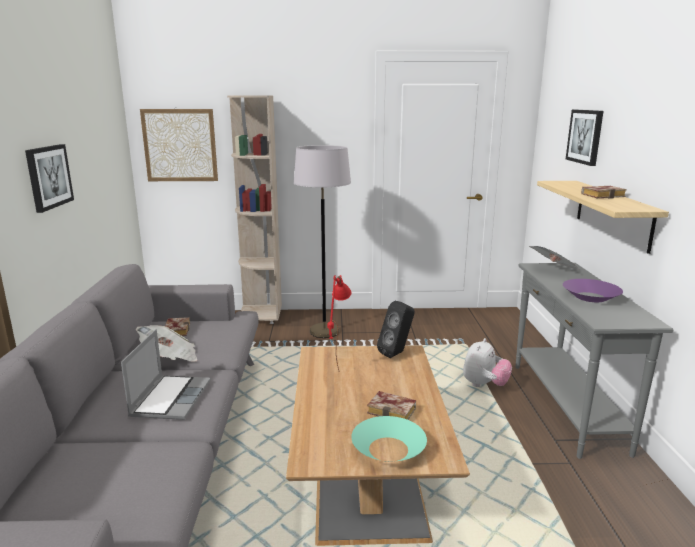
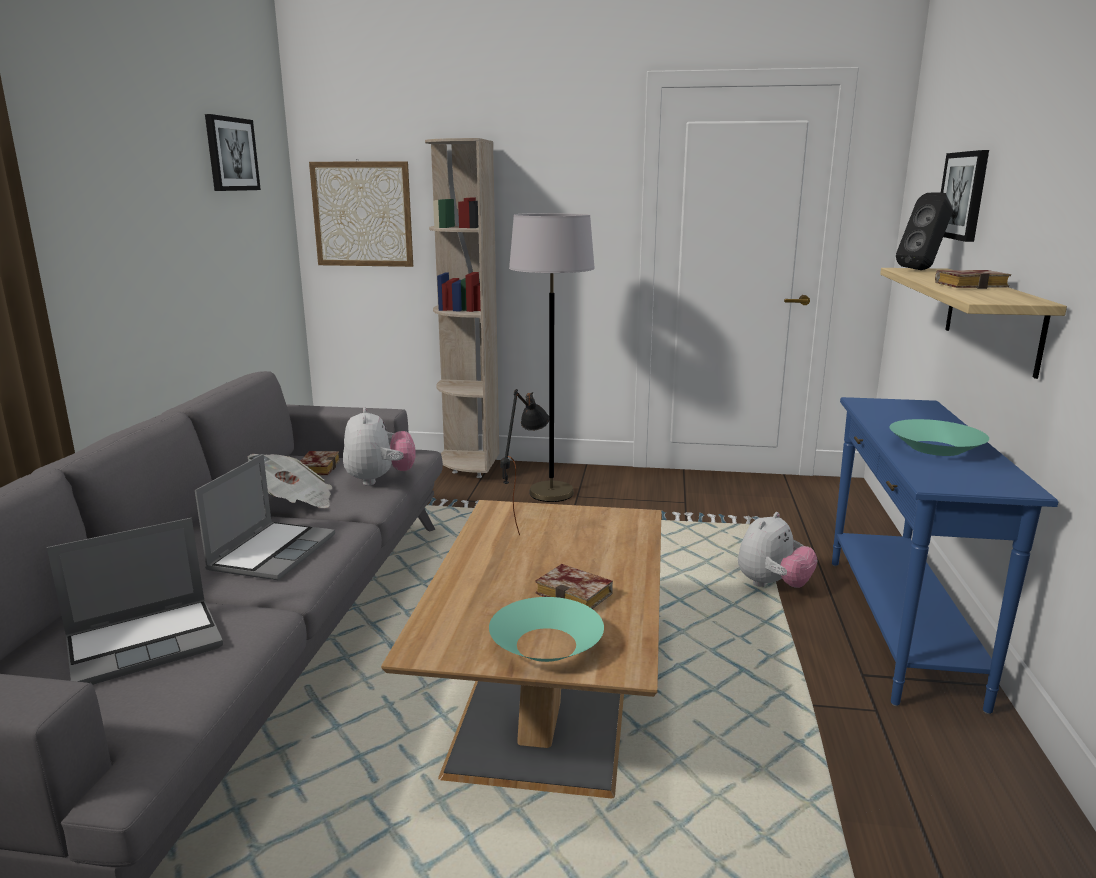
camera: 10 degrees right, 0 degrees up
picture [25,144,74,213] -> picture moved to [205,114,261,191]
red table lamp [327,275,351,370] -> black table lamp [500,389,550,536]
black speaker [377,301,415,358] -> black speaker moved to [896,192,953,270]
grey console table [516,263,674,459] -> blue console table [832,397,1058,714]
newspaper [529,246,578,269] -> none
purple bowl [563,279,623,302] -> turquoise bowl [890,419,989,456]
none -> laptop [47,518,223,685]
none -> plush toy [343,407,415,486]

